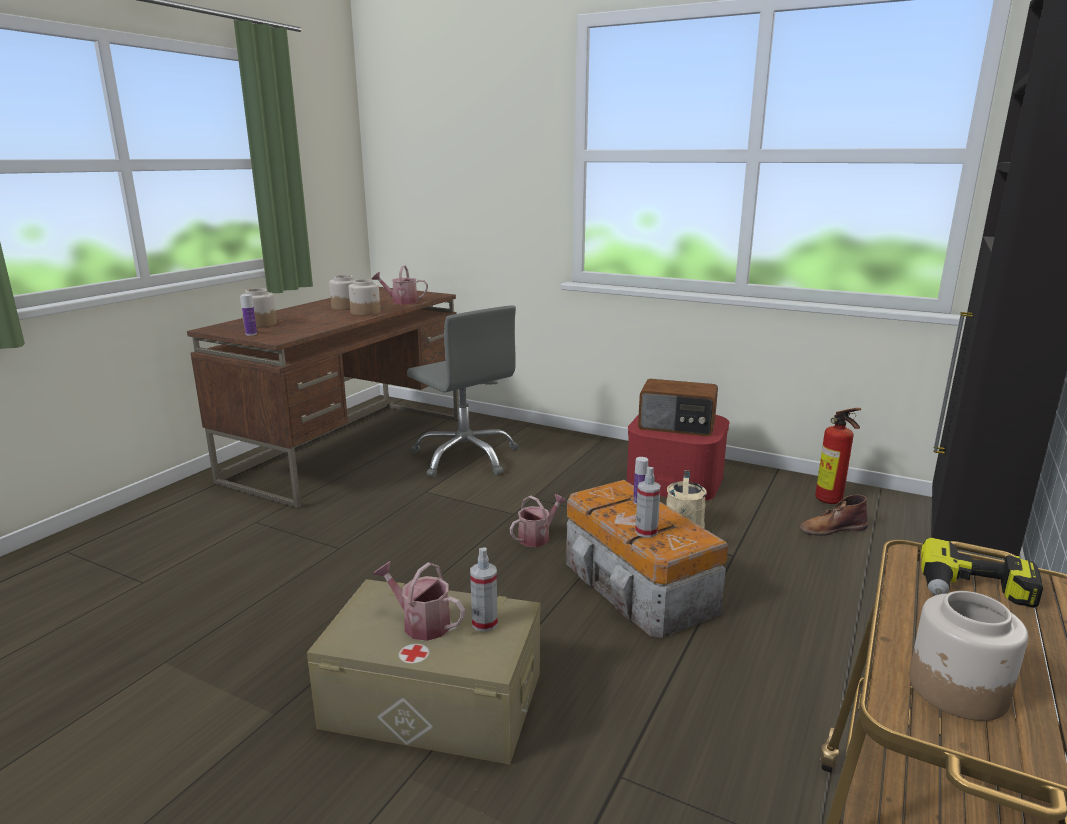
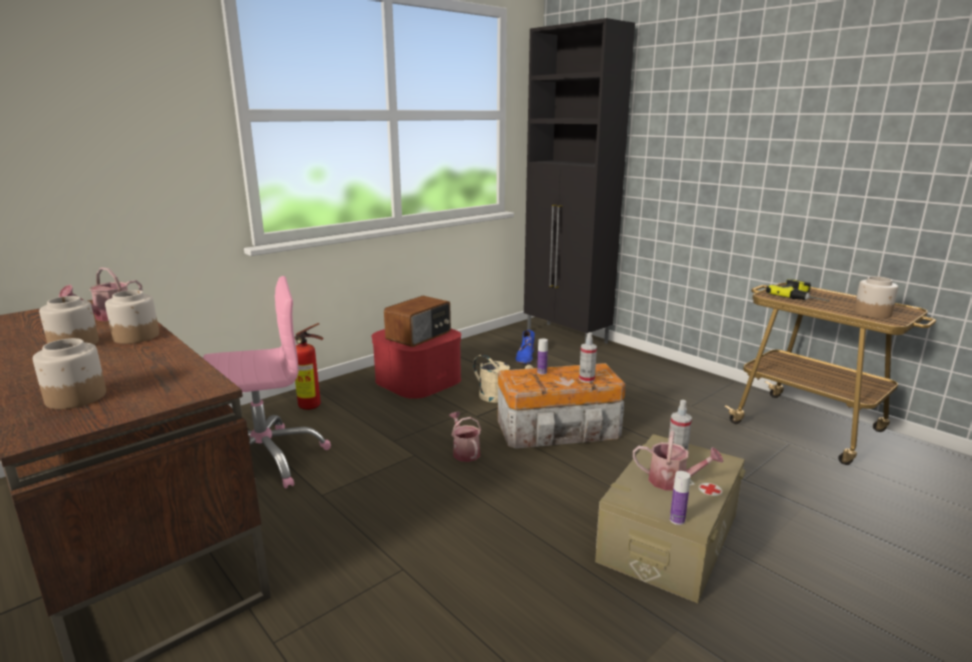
camera: 70 degrees left, 0 degrees up
bottle [241,294,257,336] -> bottle moved to [670,471,690,525]
watering can [373,561,465,641] -> watering can turned 120 degrees counterclockwise [633,430,724,491]
grey office chair [407,305,519,478] -> pink office chair [203,276,331,489]
brown boot [799,495,868,536] -> blue boot [516,330,535,364]
fire extinguisher [815,408,861,504] -> fire extinguisher moved to [294,323,324,410]

